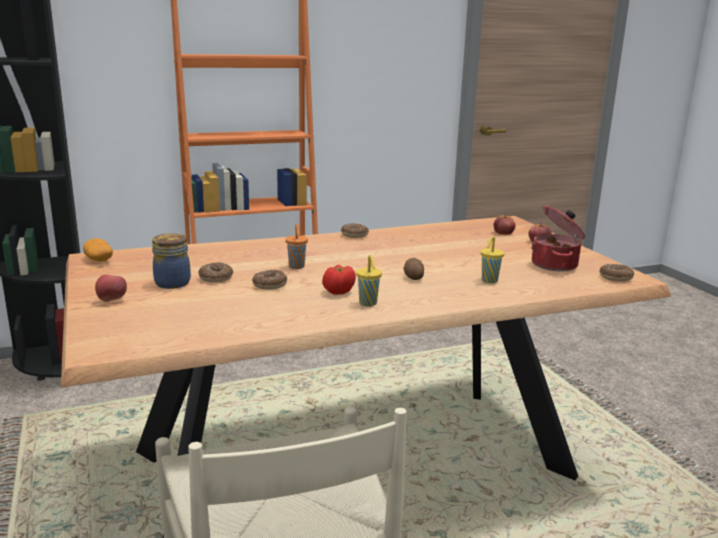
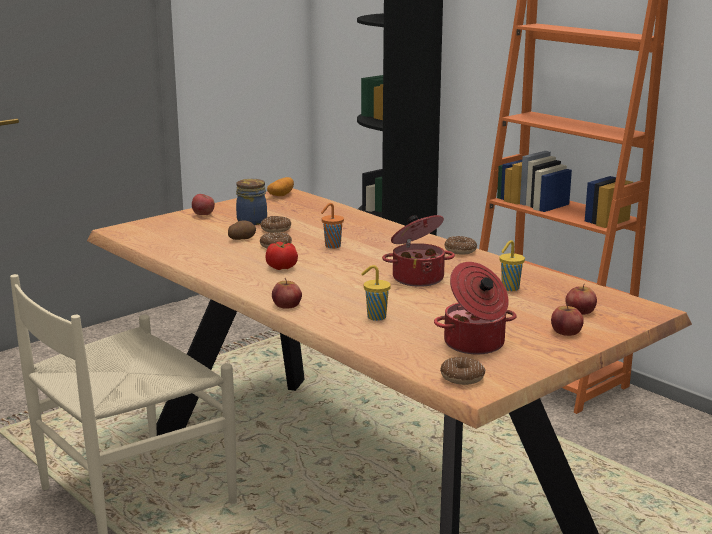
camera: 70 degrees right, 0 degrees up
yellow cup [356,255,382,306] -> yellow cup moved to [499,240,525,291]
potato [403,258,424,280] -> potato moved to [228,221,256,240]
none -> apple [272,278,302,309]
none -> cooking pot [382,215,455,287]

